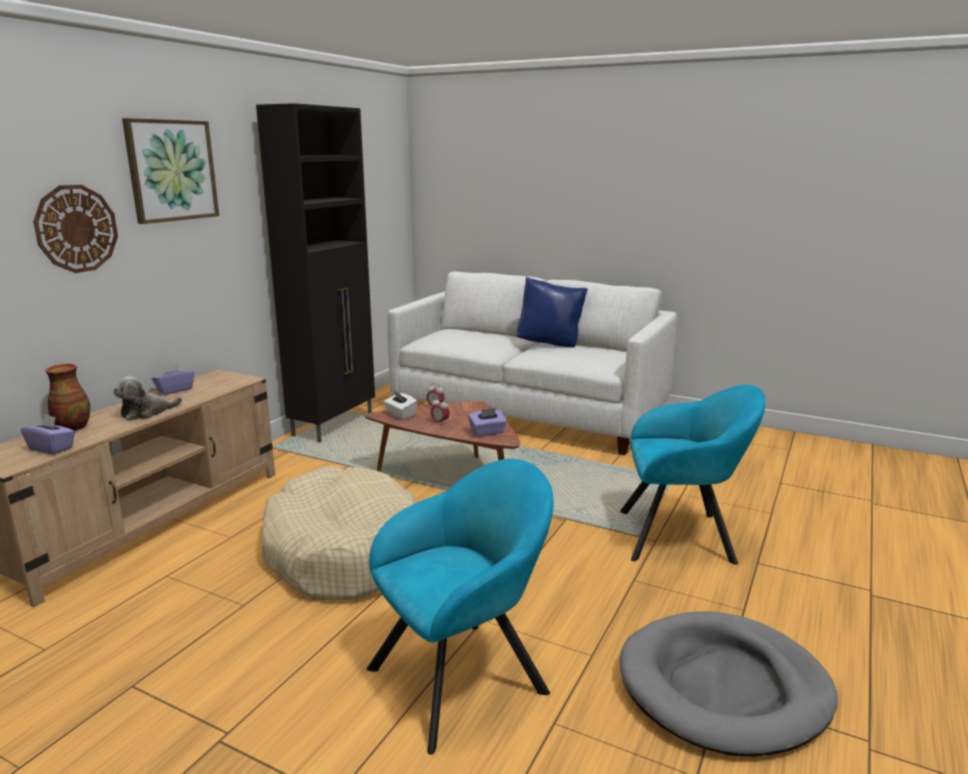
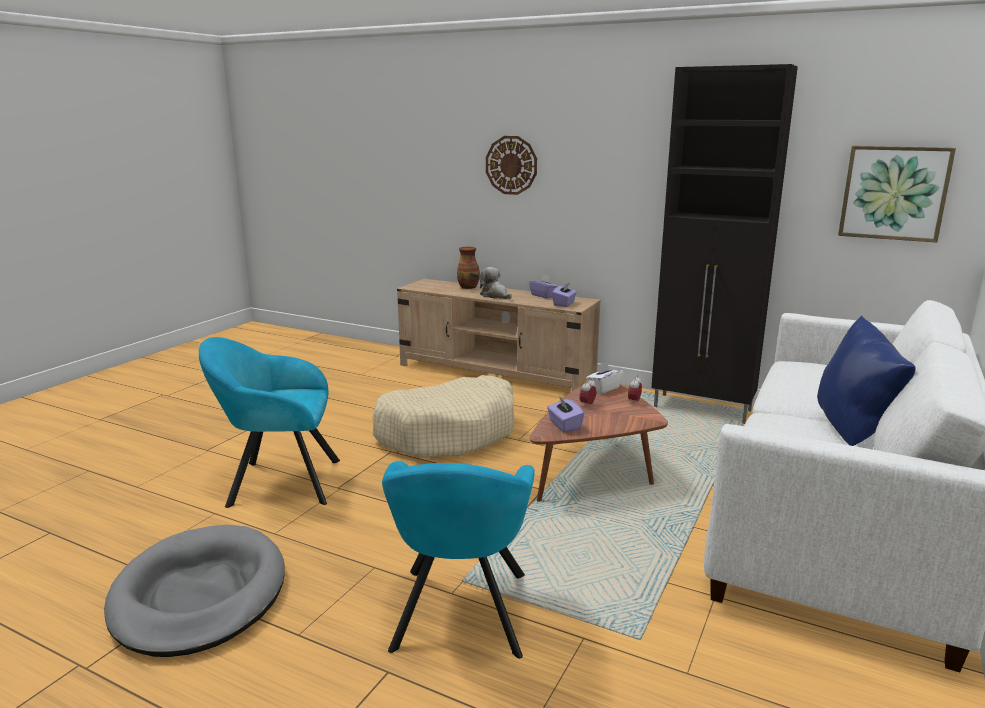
camera: 90 degrees right, 0 degrees up
purple tissue box [21,414,75,455] -> purple tissue box moved to [552,282,577,307]
picture [122,118,219,224] -> picture moved to [838,146,956,243]
turquoise armchair [367,459,554,755] -> turquoise armchair turned 120 degrees clockwise [199,337,340,508]

